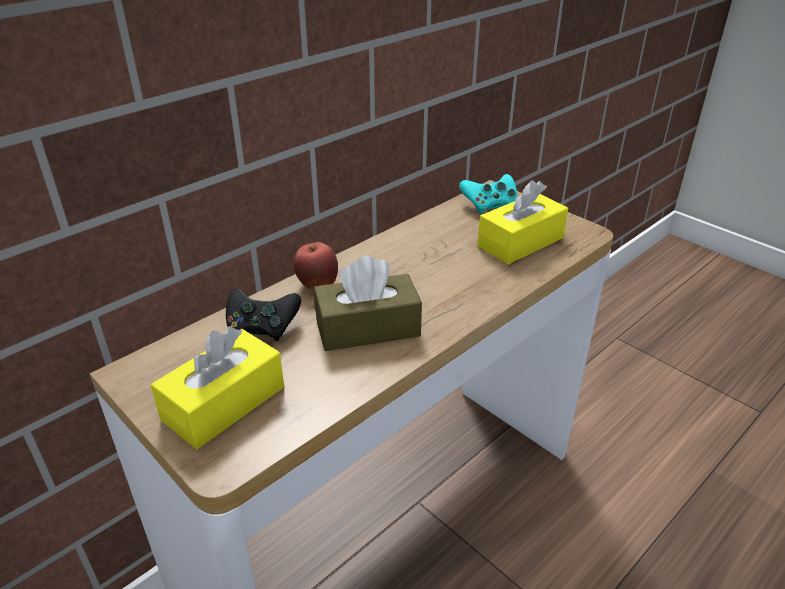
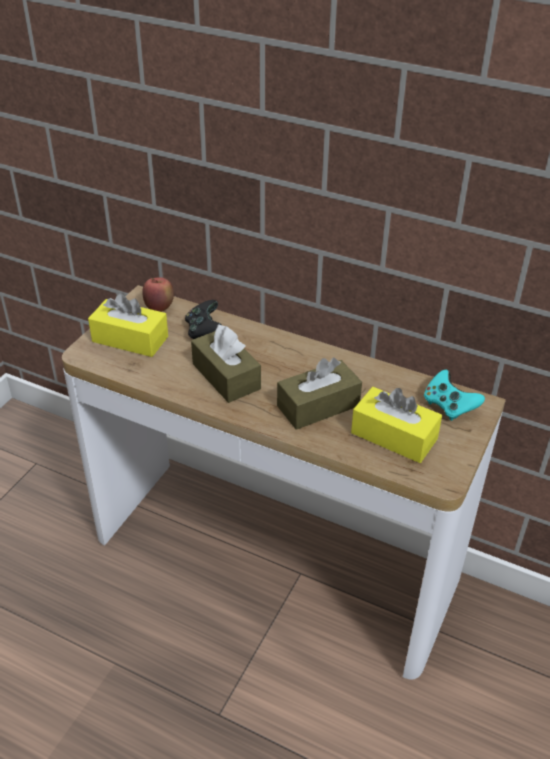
camera: 70 degrees right, 5 degrees up
apple [294,242,338,290] -> apple moved to [142,277,174,312]
none -> brown tissue box [277,358,362,430]

